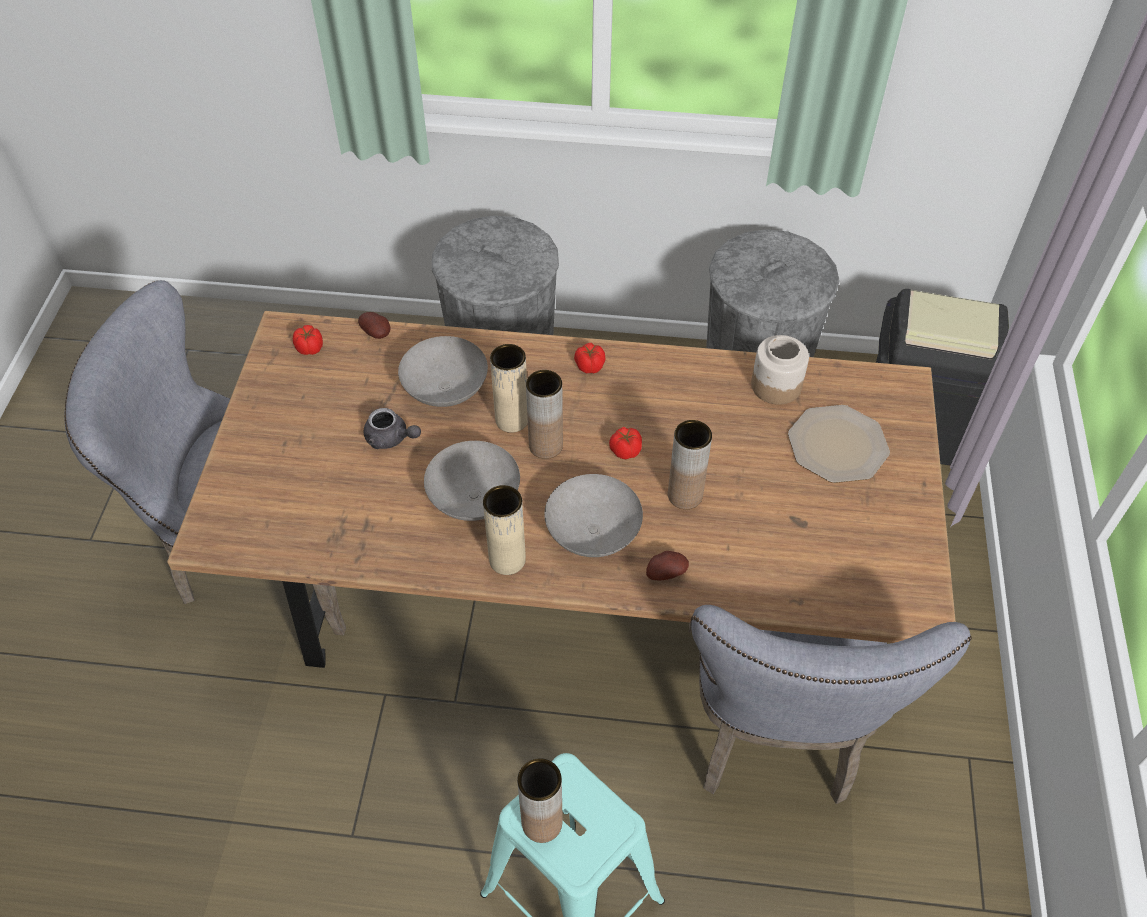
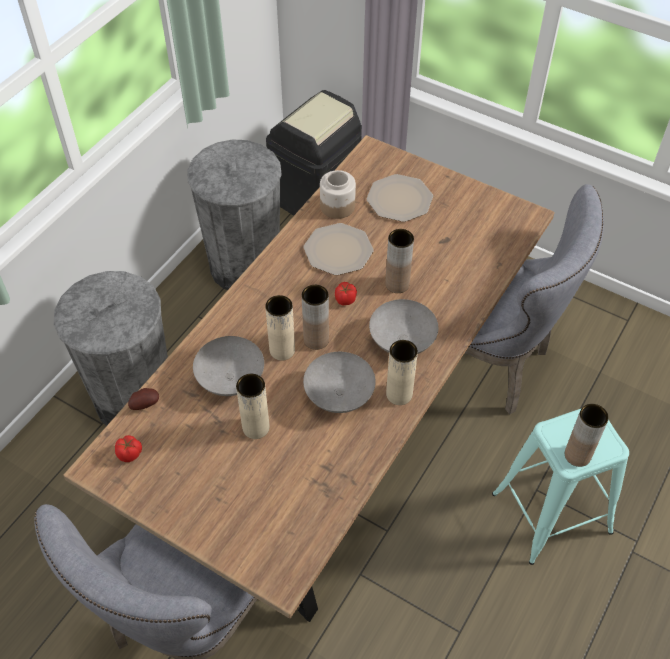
camera: 65 degrees left, 0 degrees up
grey teapot [364,408,421,449] -> beige vase [236,374,269,439]
tomato [574,343,606,373] -> none
potato [646,551,689,580] -> none
none -> plate [303,223,374,275]

